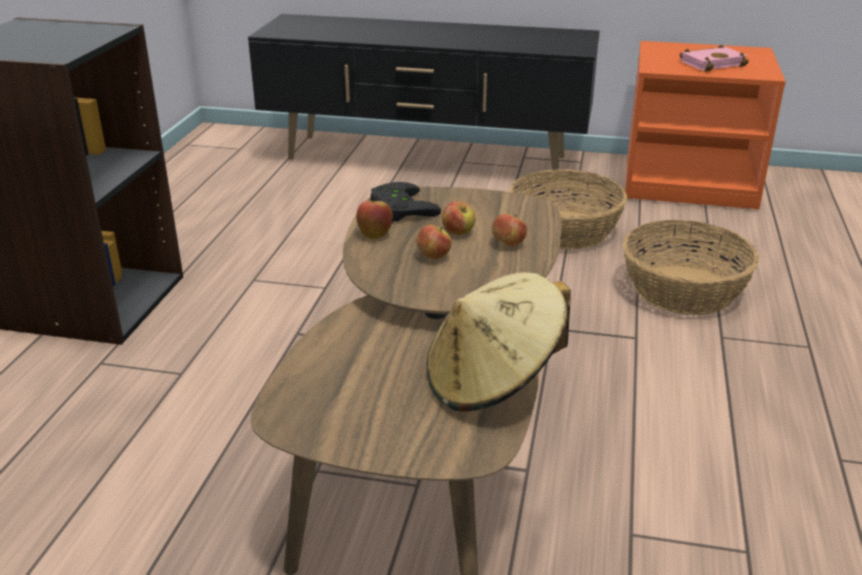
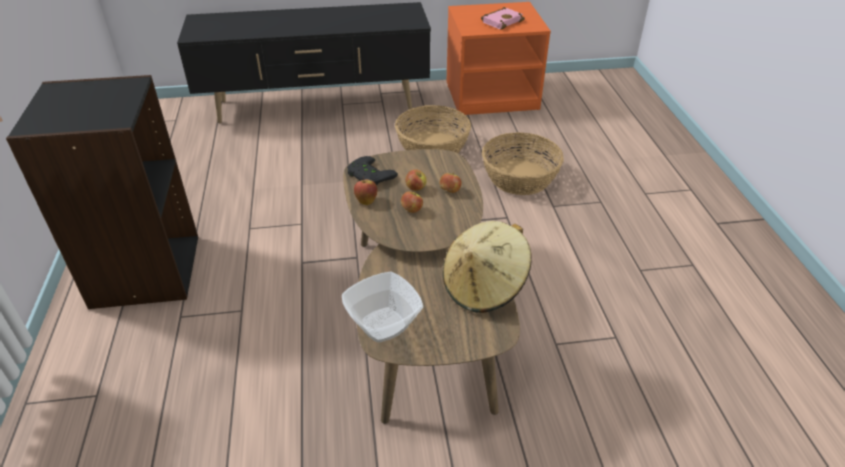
camera: 20 degrees left, 10 degrees up
none -> bowl [342,272,423,342]

